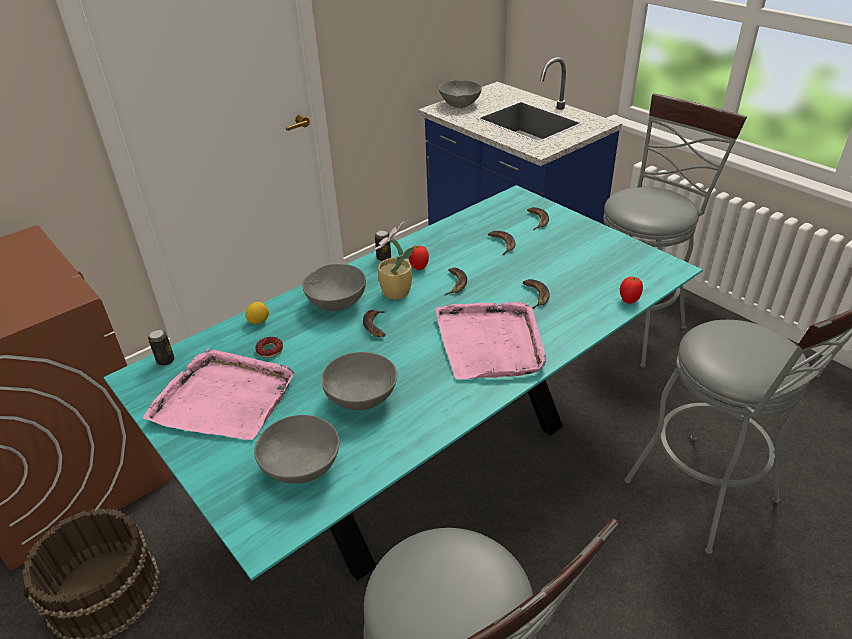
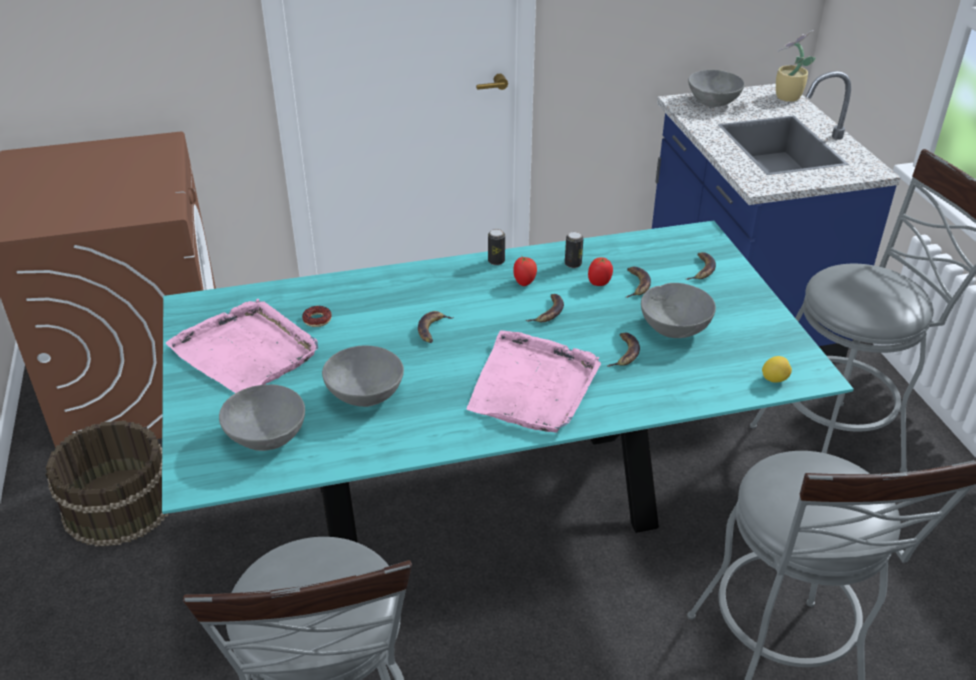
camera: 25 degrees right, 0 degrees up
can [148,330,175,366] -> can moved to [565,232,584,268]
lemon [245,302,269,324] -> lemon moved to [762,356,792,383]
grey bowl [302,264,366,311] -> grey bowl moved to [641,283,716,338]
potted plant [372,221,414,299] -> potted plant moved to [776,30,816,102]
tomato [620,277,643,304] -> tomato moved to [588,257,613,286]

